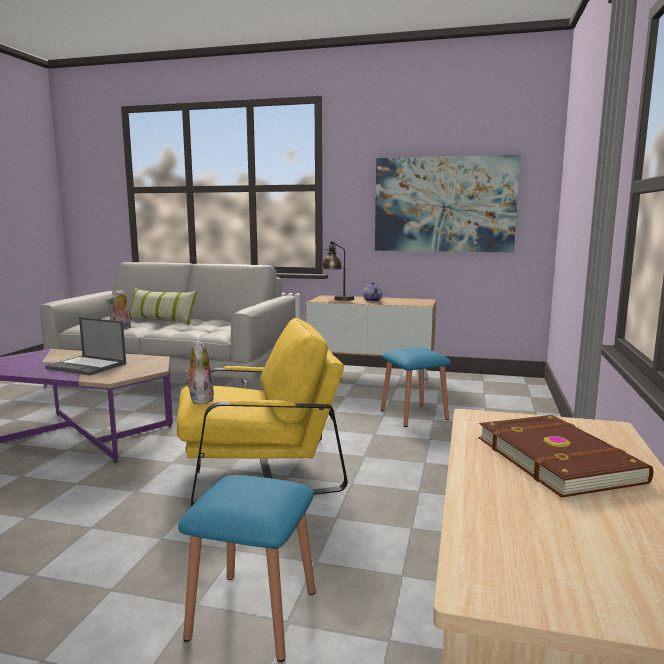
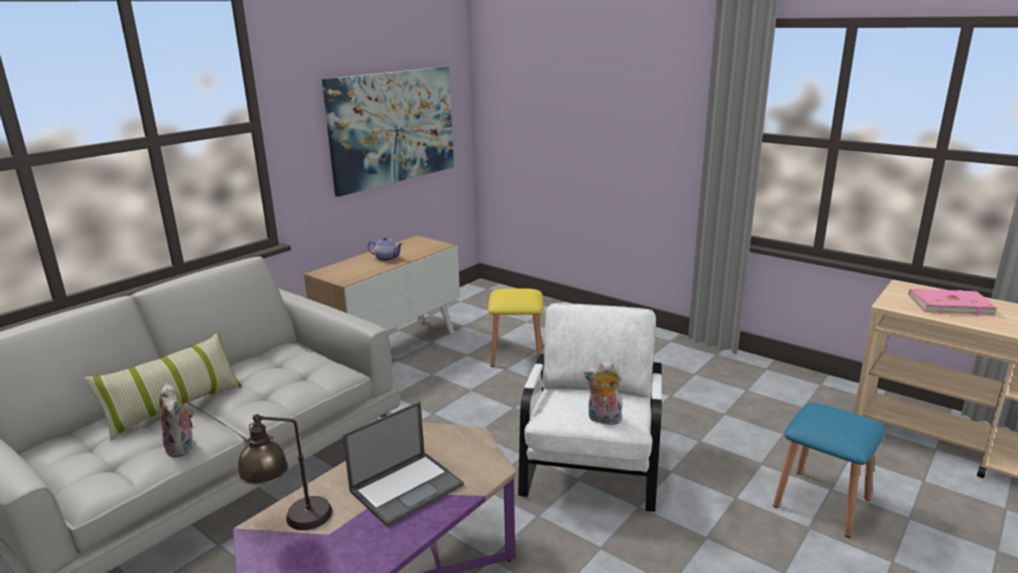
camera: 65 degrees left, 10 degrees up
yellow armchair [177,318,347,506] -> white armchair [518,303,662,512]
table lamp [322,241,354,301] -> table lamp moved to [237,414,332,530]
blue stool [381,347,451,427] -> yellow stool [488,288,543,367]
brown book [479,415,653,498] -> pink book [908,289,997,315]

